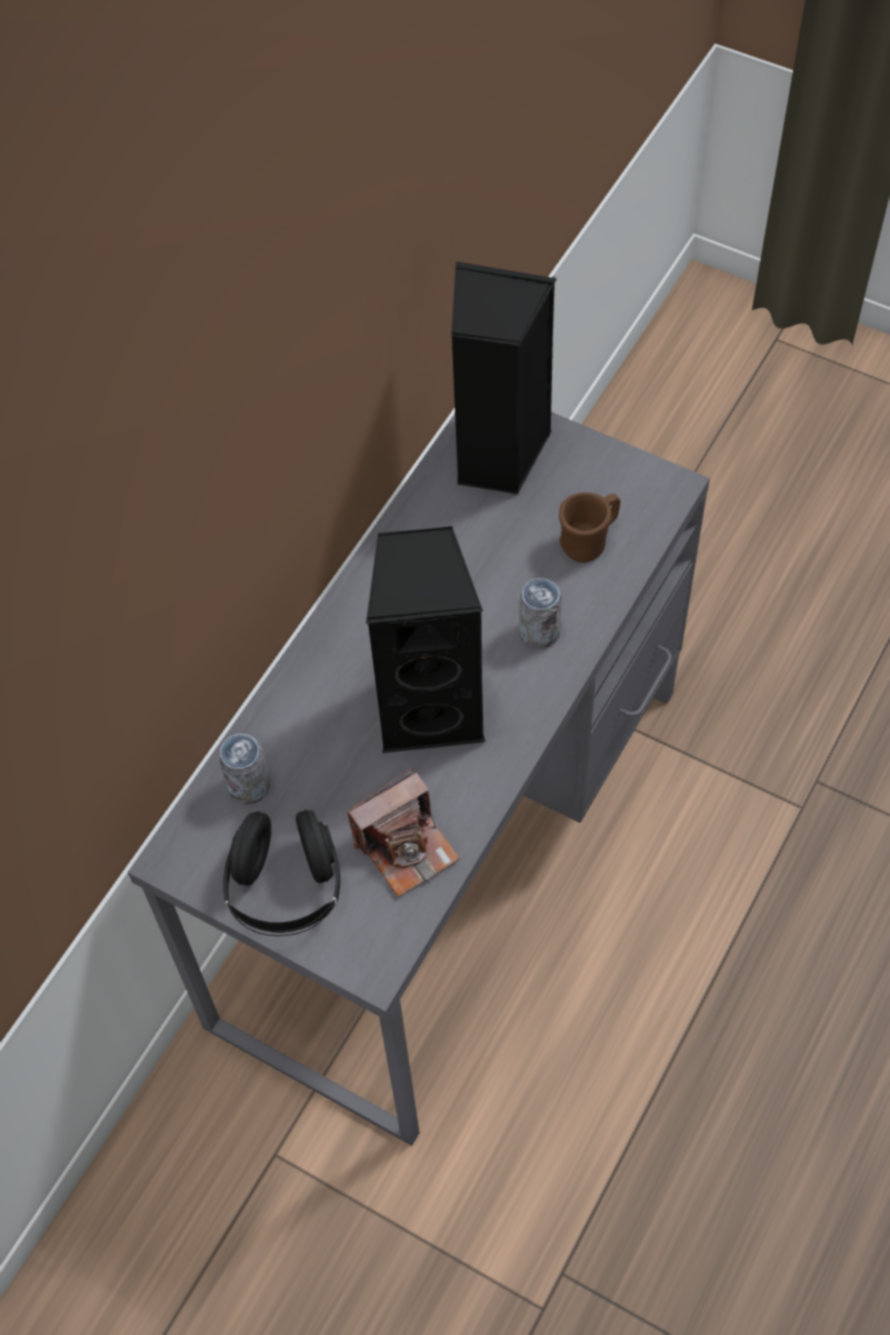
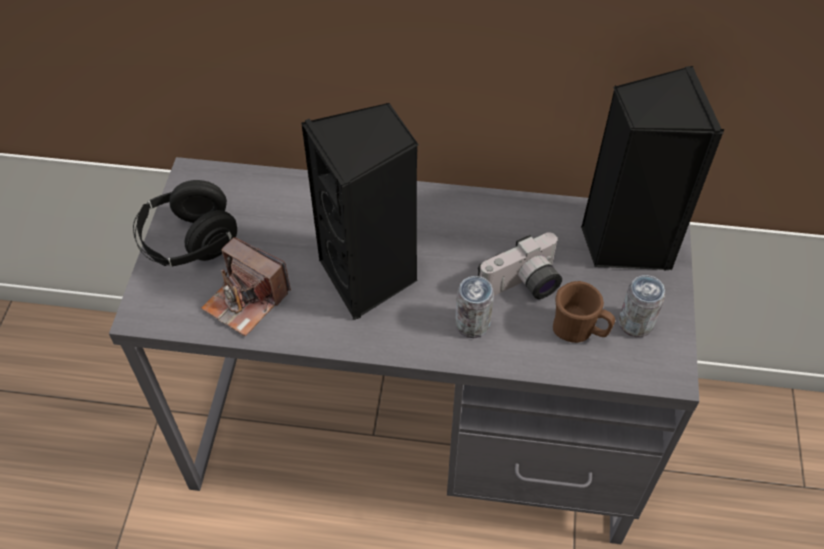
camera: 65 degrees right, 5 degrees down
can [219,734,270,804] -> can moved to [618,275,665,337]
none -> camera [478,232,562,299]

